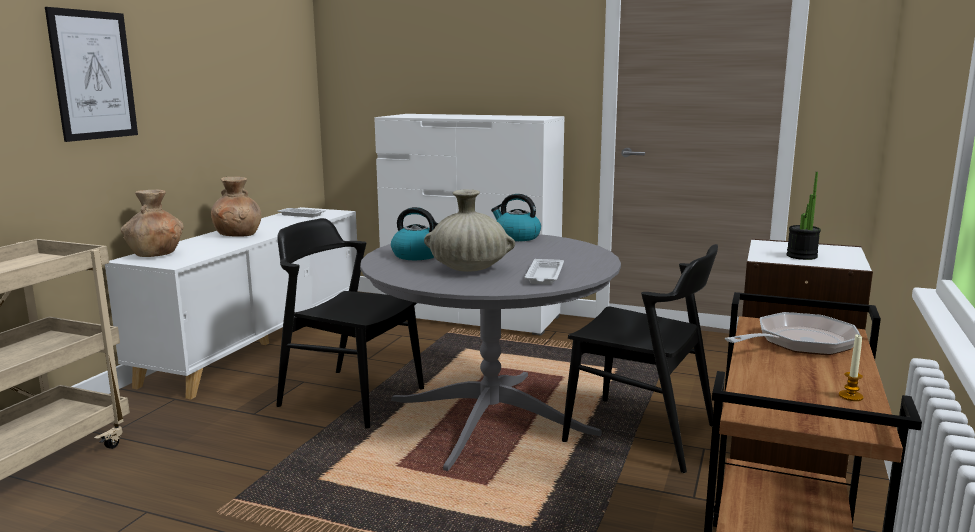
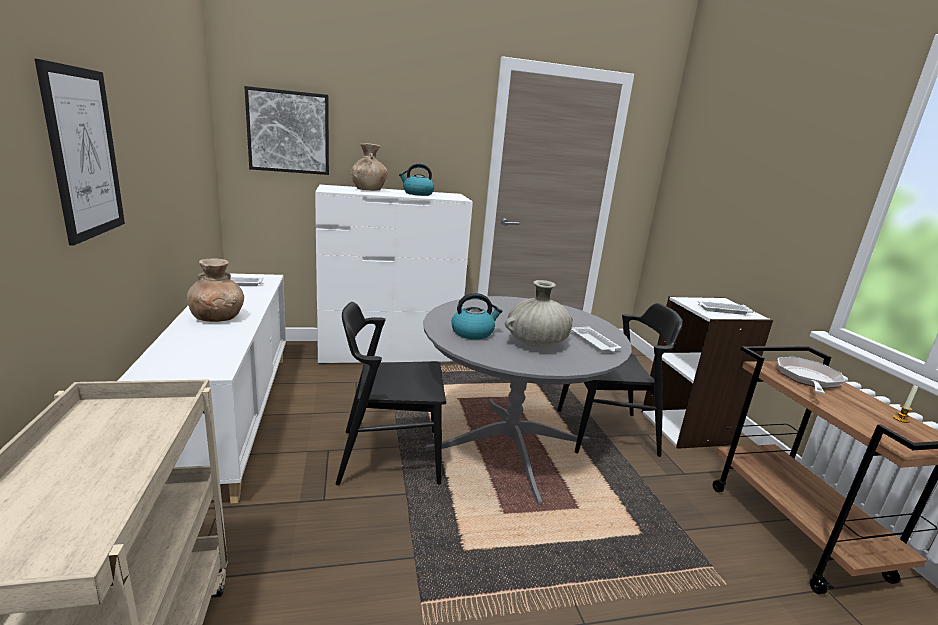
camera: 35 degrees left, 5 degrees up
brown vase [121,189,184,257] -> brown vase moved to [351,143,387,191]
kettle [491,194,541,241] -> kettle moved to [399,164,434,196]
potted plant [786,172,821,260] -> white tray [698,301,753,315]
none -> picture [244,86,329,175]

